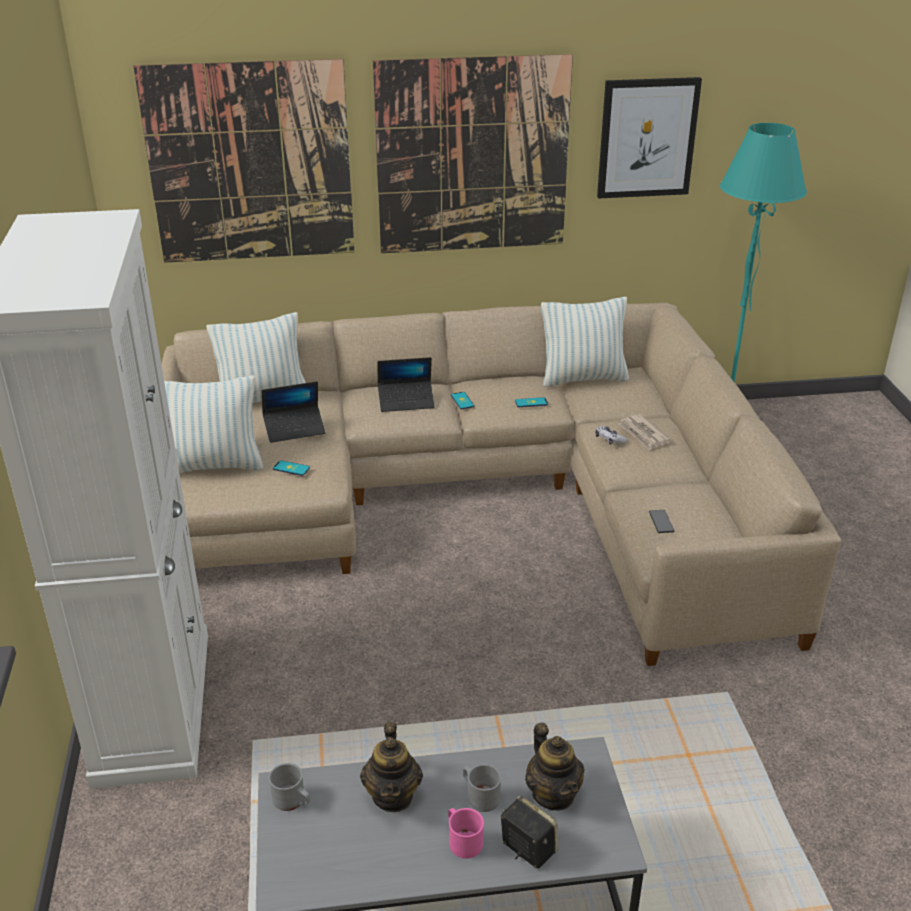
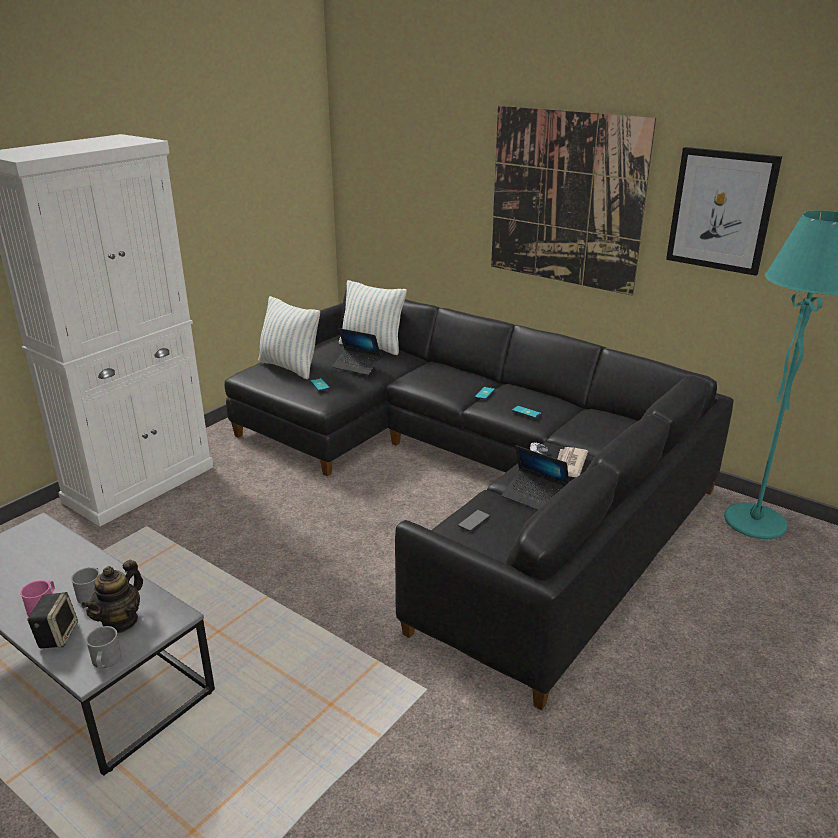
camera: 45 degrees right, 5 degrees down
picture [133,59,354,263] -> none
beige sofa [161,303,841,666] -> black sofa [224,289,734,710]
grey mug [269,763,310,811] -> grey mug moved to [86,626,122,669]
teapot [360,722,423,812] -> none
laptop [377,357,435,412] -> laptop moved to [502,445,569,510]
pillow [541,297,629,387] -> none

